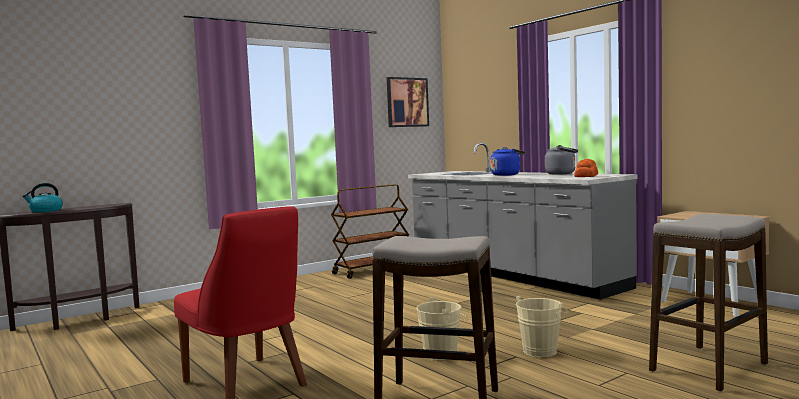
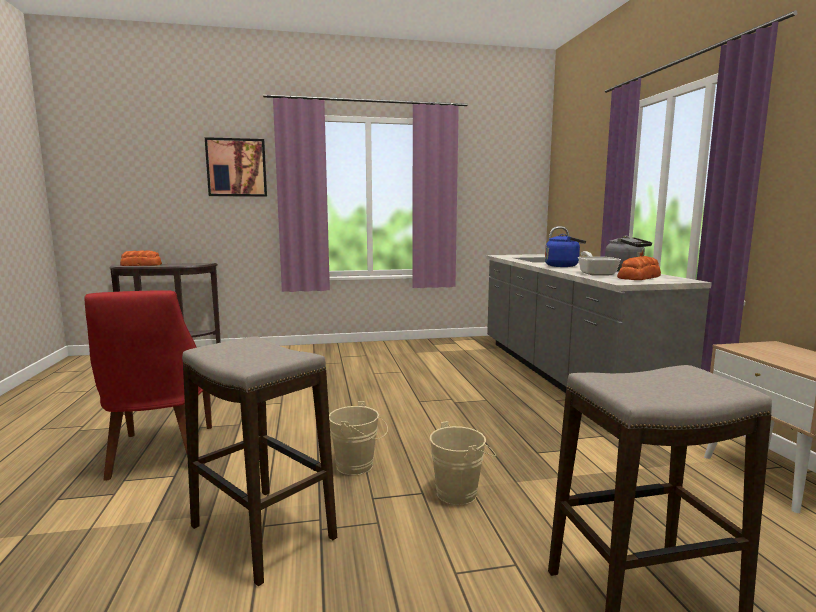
camera: 25 degrees right, 5 degrees up
kettle [22,183,63,212] -> bread [120,250,162,266]
brown cart [331,184,409,279] -> none
picture [387,77,429,127] -> picture moved to [205,137,267,197]
none -> frying pan [578,251,621,275]

